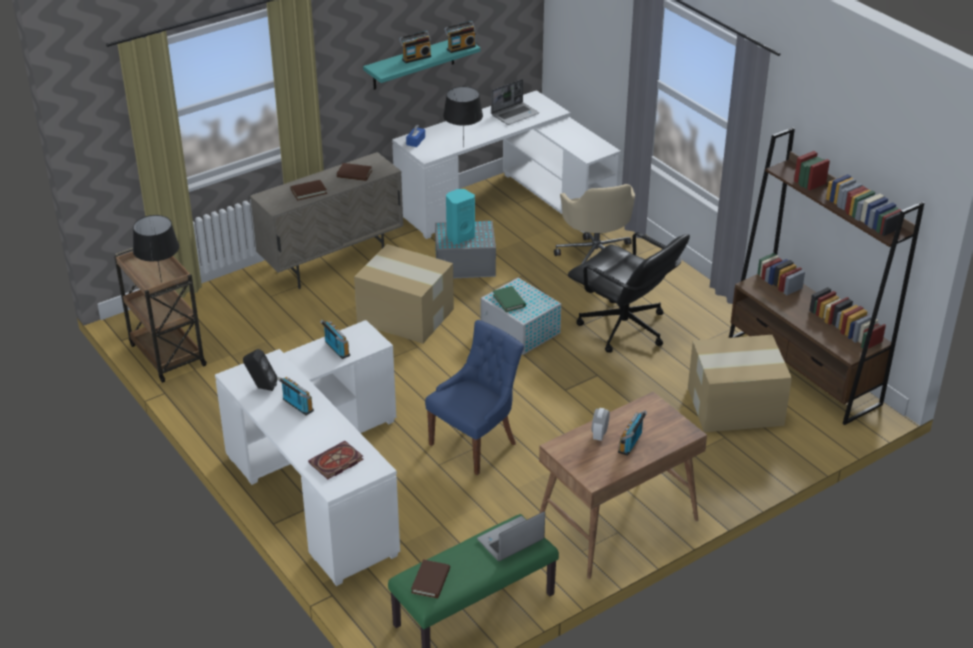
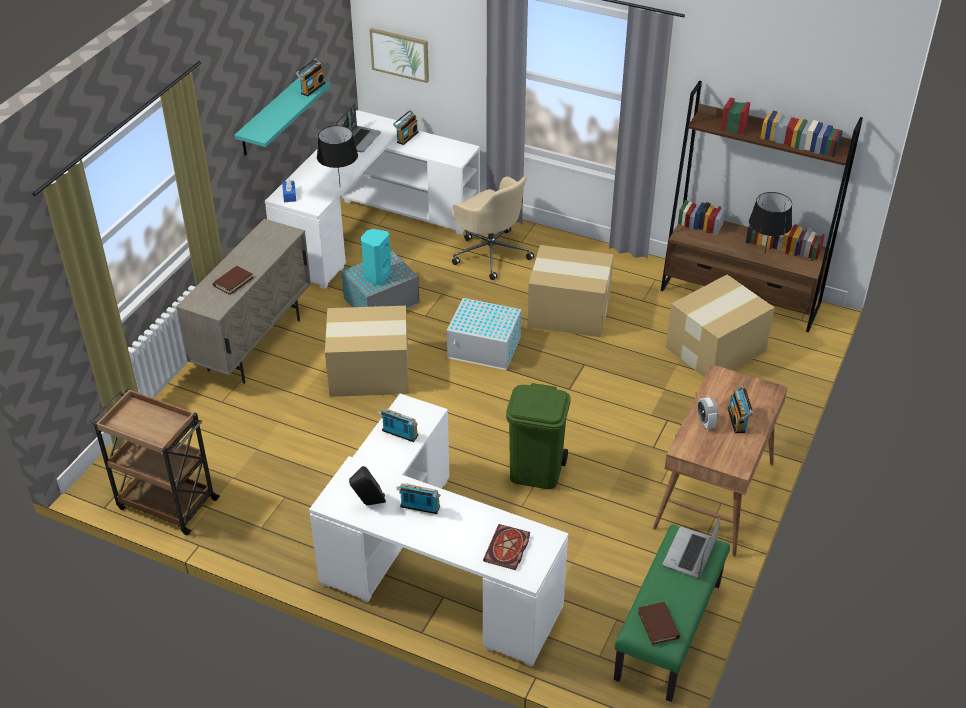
camera: 30 degrees left, 5 degrees up
black table lamp [133,215,179,283] -> black table lamp moved to [749,192,792,252]
brown book [337,163,372,181] -> none
radio [399,31,431,63] -> radio moved to [393,110,419,145]
blue chair [425,320,524,475] -> green trash can [506,383,571,489]
green book [493,286,526,312] -> none
black office chair [568,232,690,353] -> cardboard box [527,245,614,337]
none -> picture [370,28,429,83]

